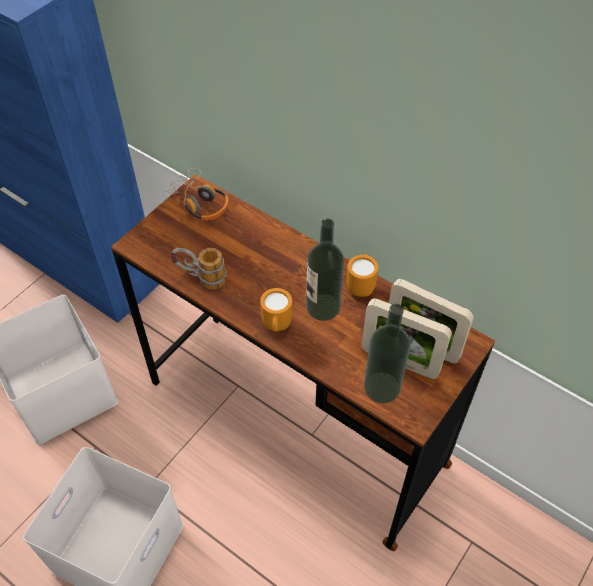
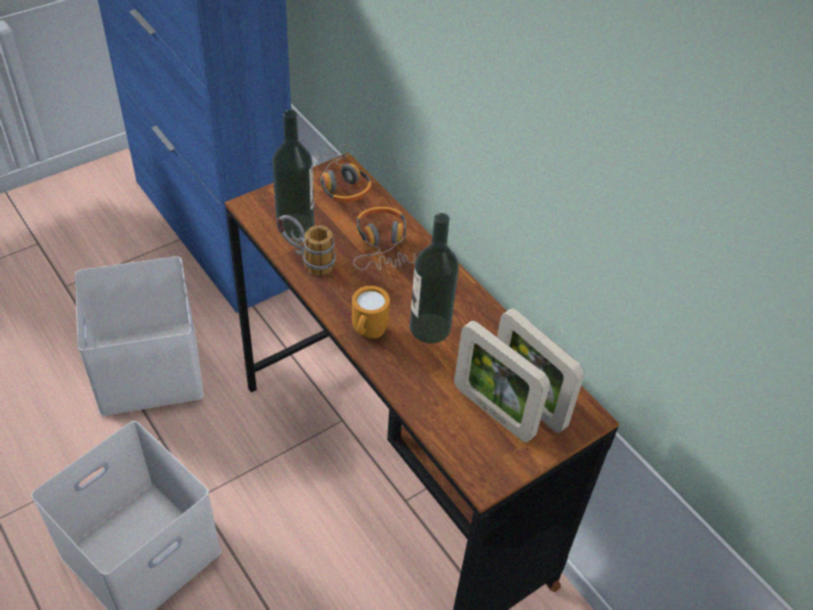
camera: 15 degrees right, 5 degrees down
orange mug [346,254,379,297] -> none
bottle [364,304,410,403] -> bottle moved to [272,110,314,238]
none -> headphones [353,207,420,270]

